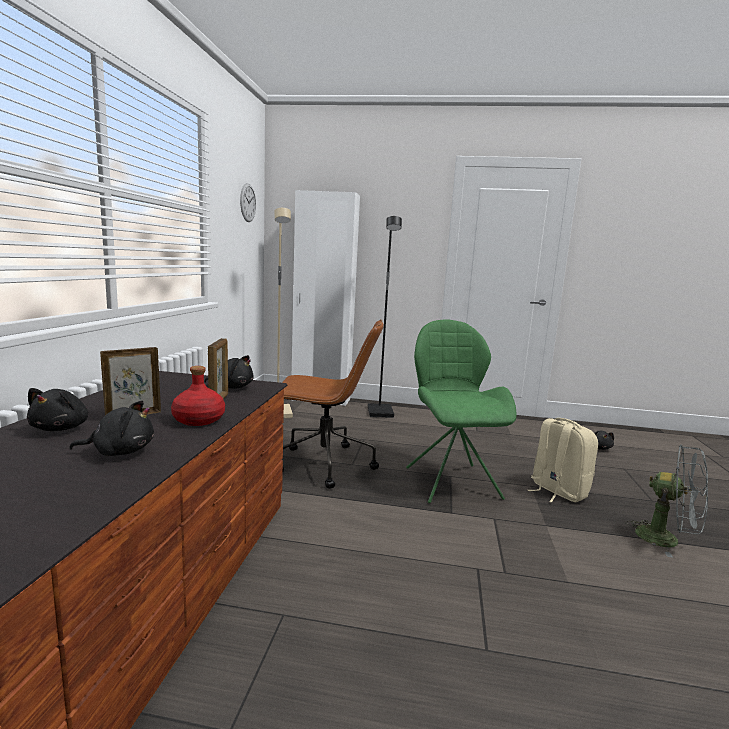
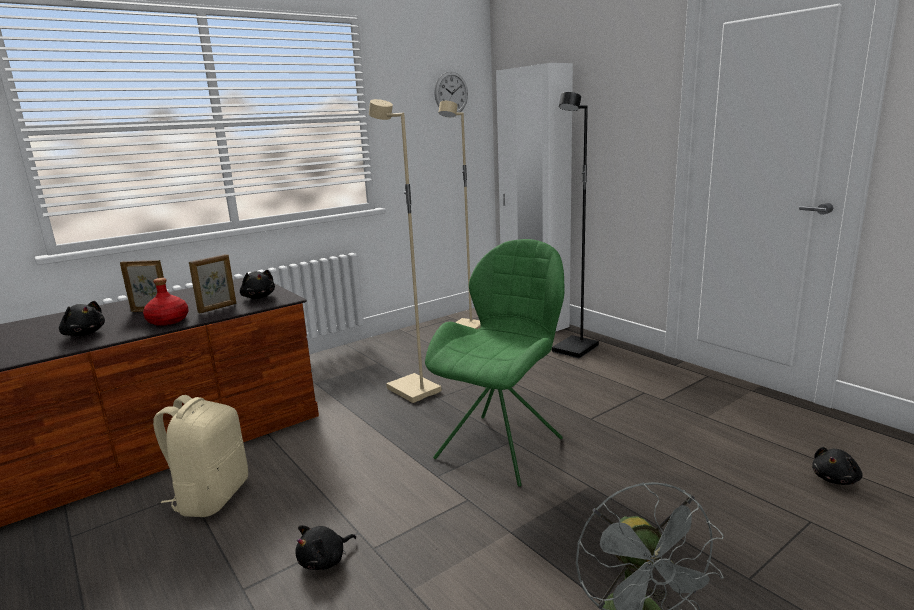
camera: 45 degrees right, 5 degrees up
black plush toy [27,388,88,431] -> black plush toy moved to [295,525,356,570]
brown office chair [282,319,384,489] -> beige floor lamp [369,99,442,403]
beige backpack [528,418,598,503] -> beige backpack moved to [153,395,248,517]

